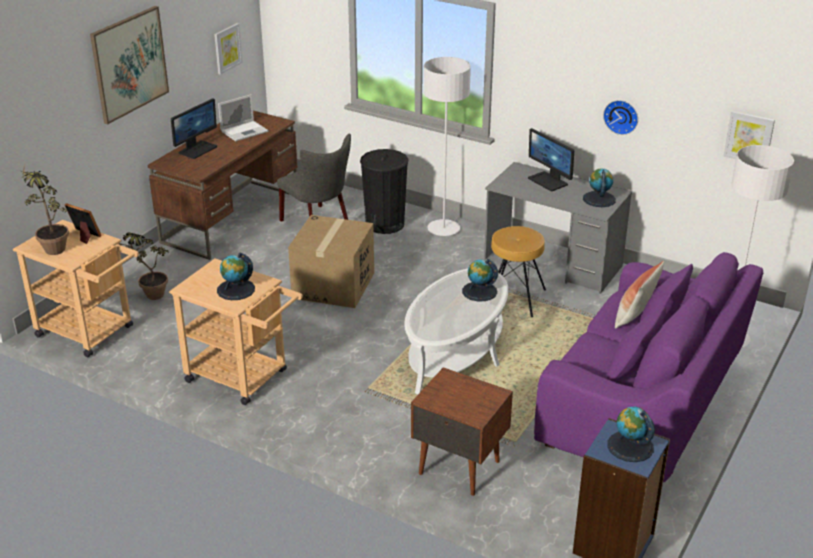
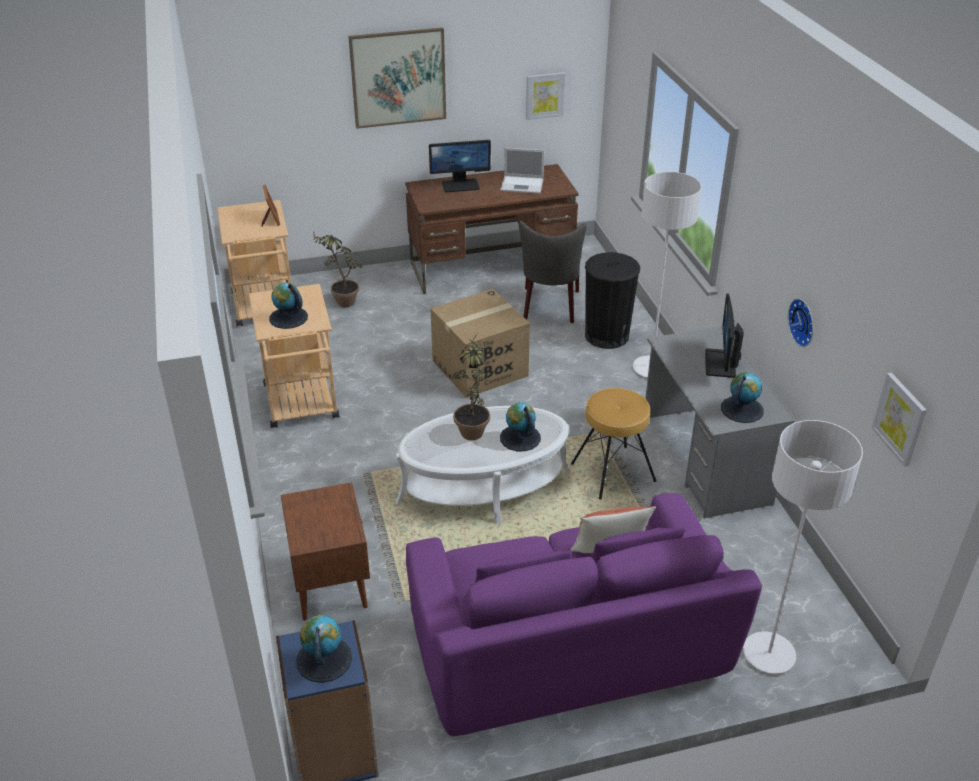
camera: 45 degrees right, 5 degrees up
potted plant [21,169,69,255] -> potted plant moved to [452,334,490,441]

